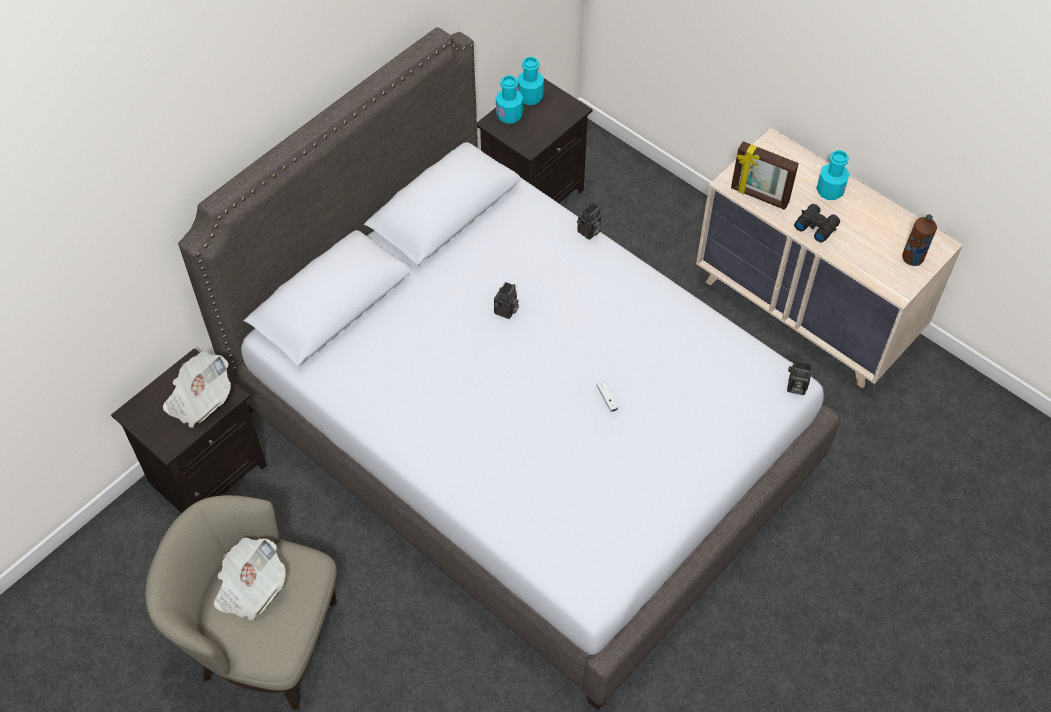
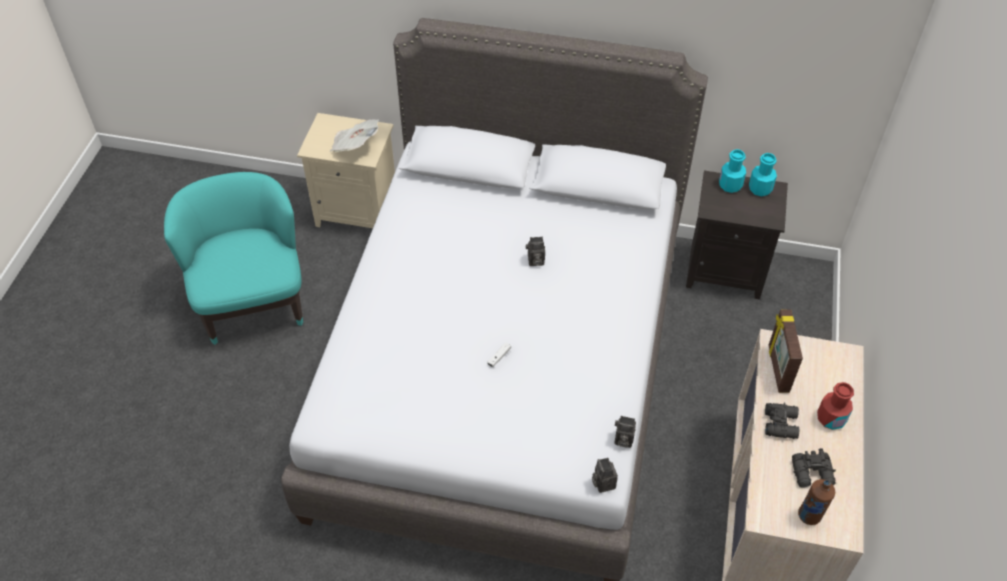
camera: 60 degrees right, 5 degrees down
black nightstand [111,348,267,513] -> beige nightstand [297,113,395,228]
beige armchair [145,495,337,710] -> turquoise armchair [164,172,303,345]
newspaper [214,537,286,621] -> none
camera [577,203,601,240] -> camera moved to [614,416,636,448]
turquoise bottle [816,150,850,200] -> red bottle [817,382,854,430]
none -> black binoculars [792,448,836,488]

